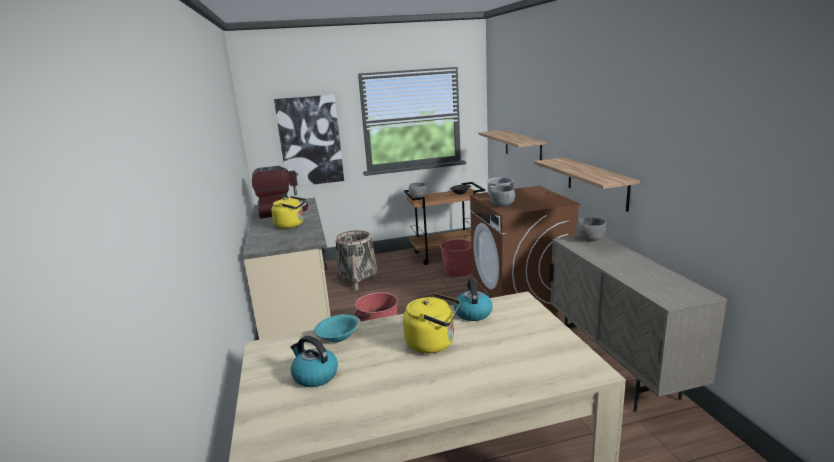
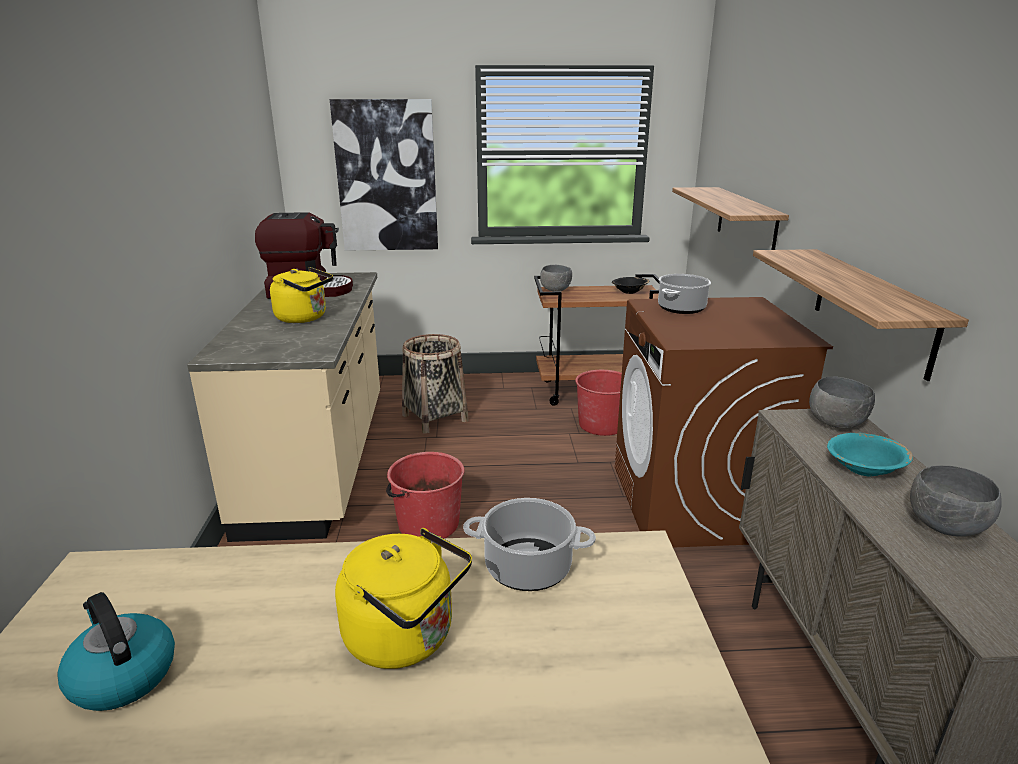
camera: 10 degrees right, 5 degrees up
turquoise bowl [314,314,361,342] -> turquoise bowl moved to [827,433,913,476]
kettle [454,279,493,321] -> cooking pot [463,498,596,591]
grey bowl [489,186,515,207] -> grey bowl moved to [910,465,1002,537]

